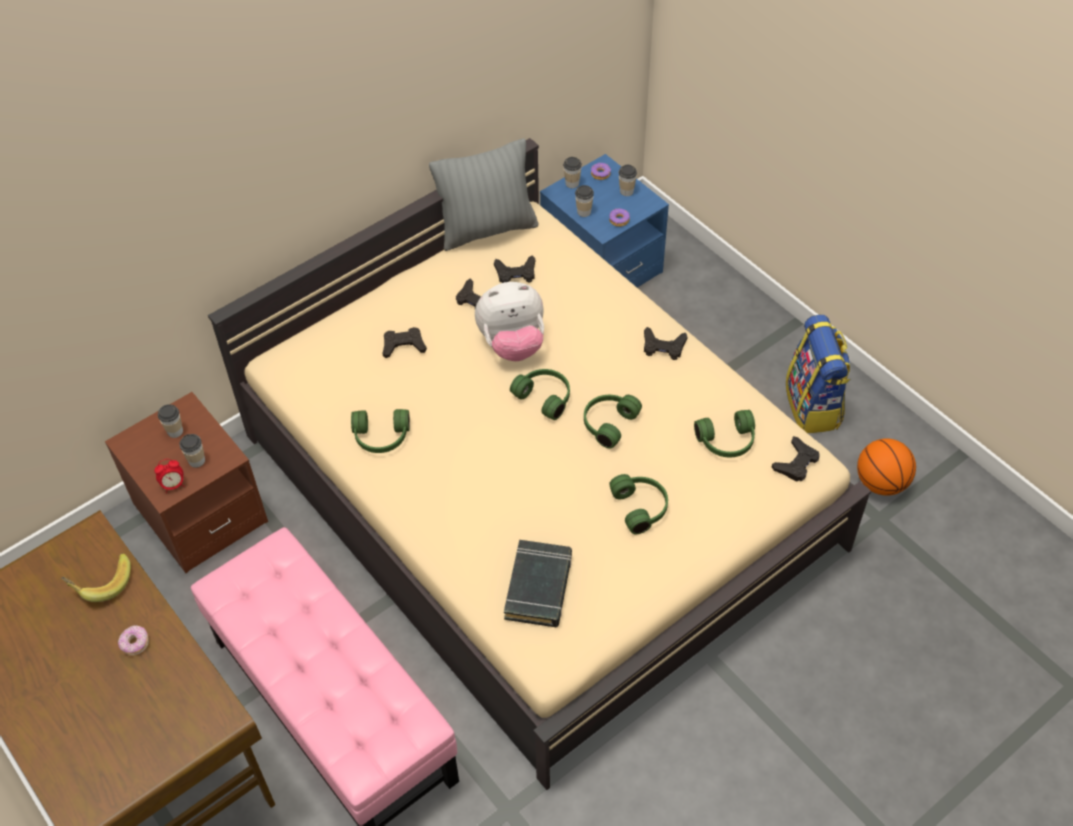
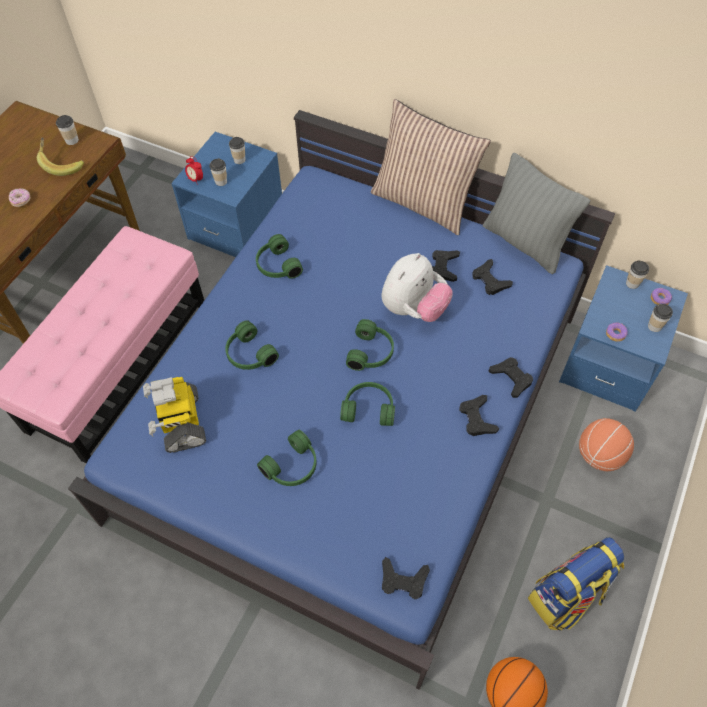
camera: 65 degrees right, 5 degrees up
brown nightstand [105,392,268,573] -> blue nightstand [171,132,282,257]
beige bed [208,138,871,790] -> blue bed [68,110,615,690]
black game controller [383,327,427,358] -> black game controller moved to [488,357,533,398]
plush toy [475,282,544,361] -> plush toy turned 105 degrees counterclockwise [381,253,453,322]
black book [504,540,572,627] -> toy robot [143,377,206,453]
cup [575,185,594,217] -> cup moved to [56,115,79,145]
green headphones [694,410,755,458] -> green headphones moved to [225,320,279,370]
none -> pillow [371,99,491,235]
none -> basketball [579,418,634,471]

